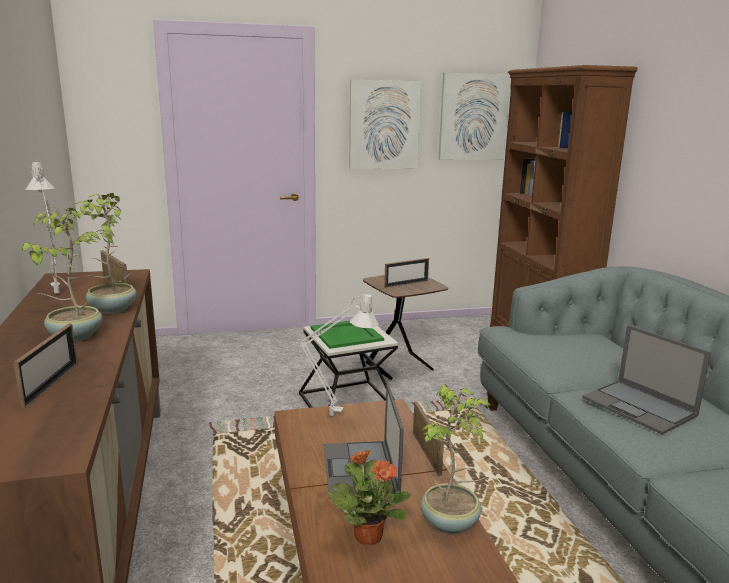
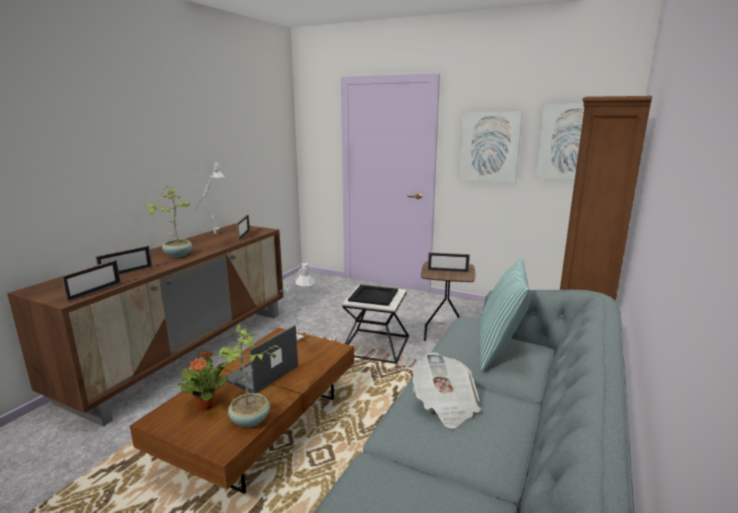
camera: 40 degrees right, 0 degrees up
potted plant [71,193,136,314] -> none
green tray [311,321,384,349] -> black tray [348,285,398,306]
picture frame [413,402,444,476] -> picture frame moved to [61,260,121,302]
laptop [582,325,711,434] -> newspaper [413,352,480,429]
none -> pillow [479,258,530,371]

